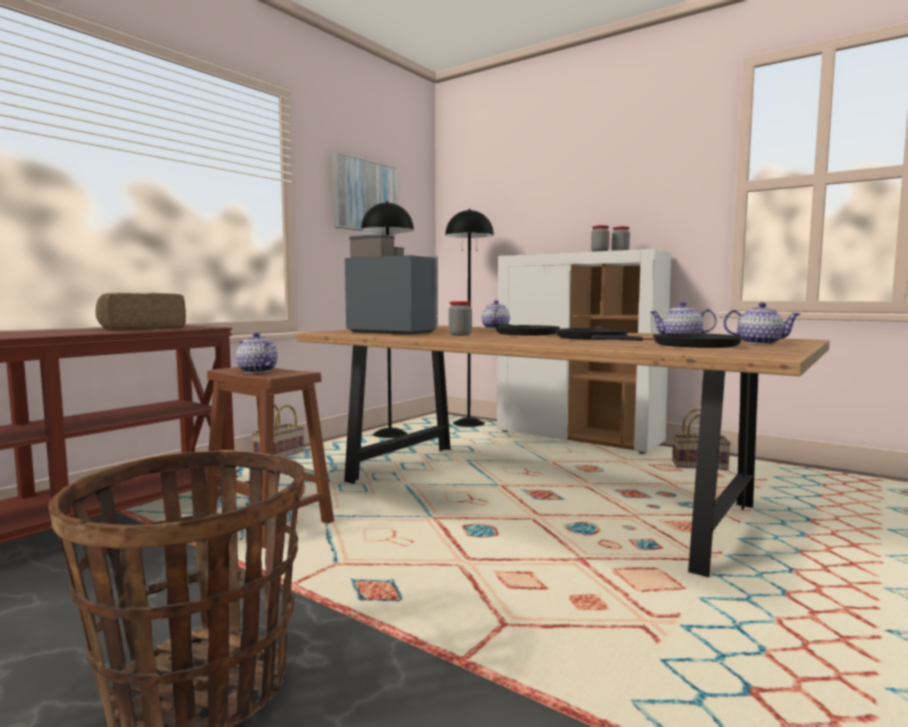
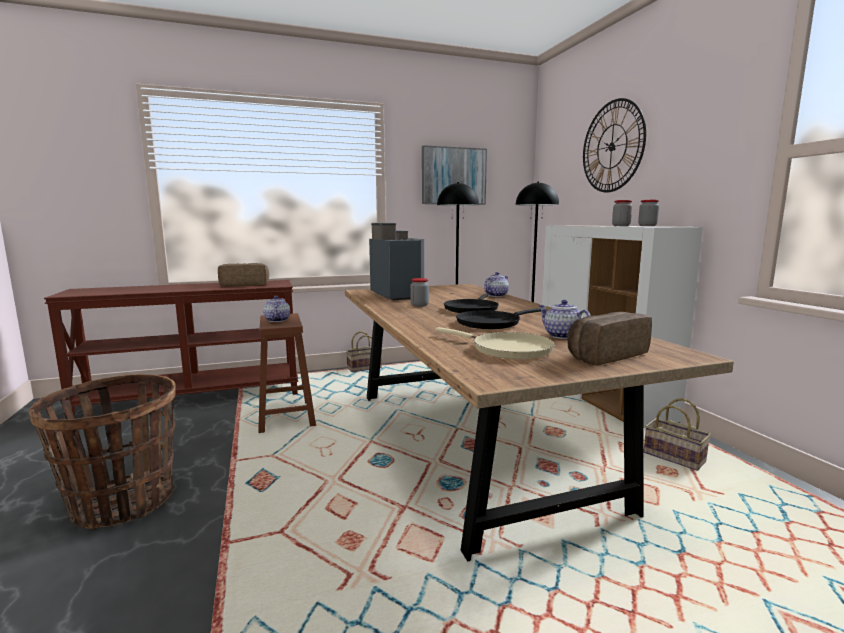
camera: 35 degrees right, 5 degrees up
black frying pan [591,333,743,348] -> beige frying pan [435,327,555,359]
teapot [723,302,800,344] -> bread [568,312,652,365]
none -> wall clock [583,98,646,192]

